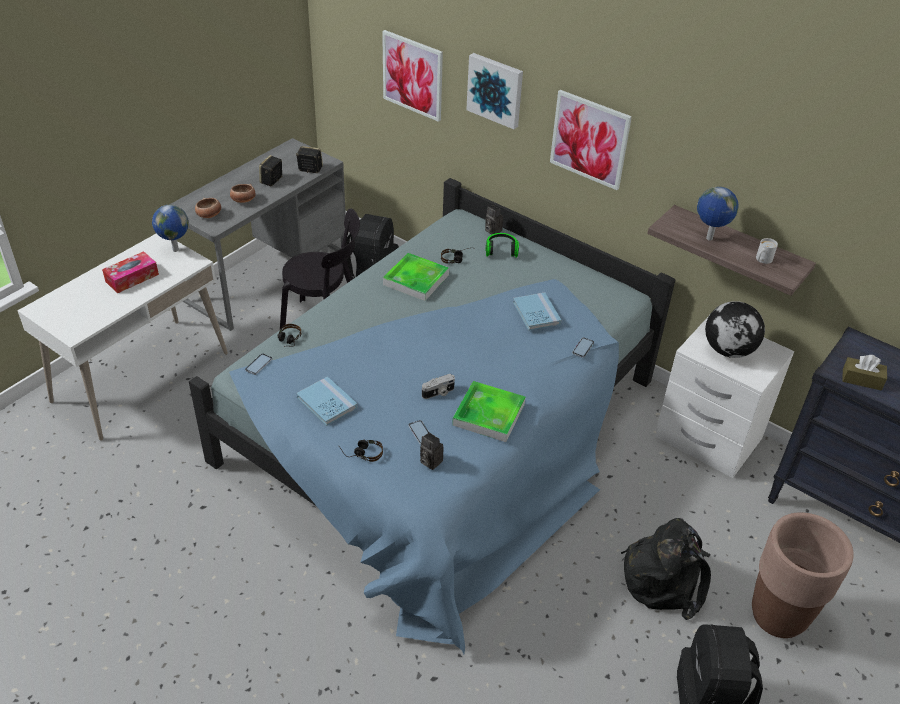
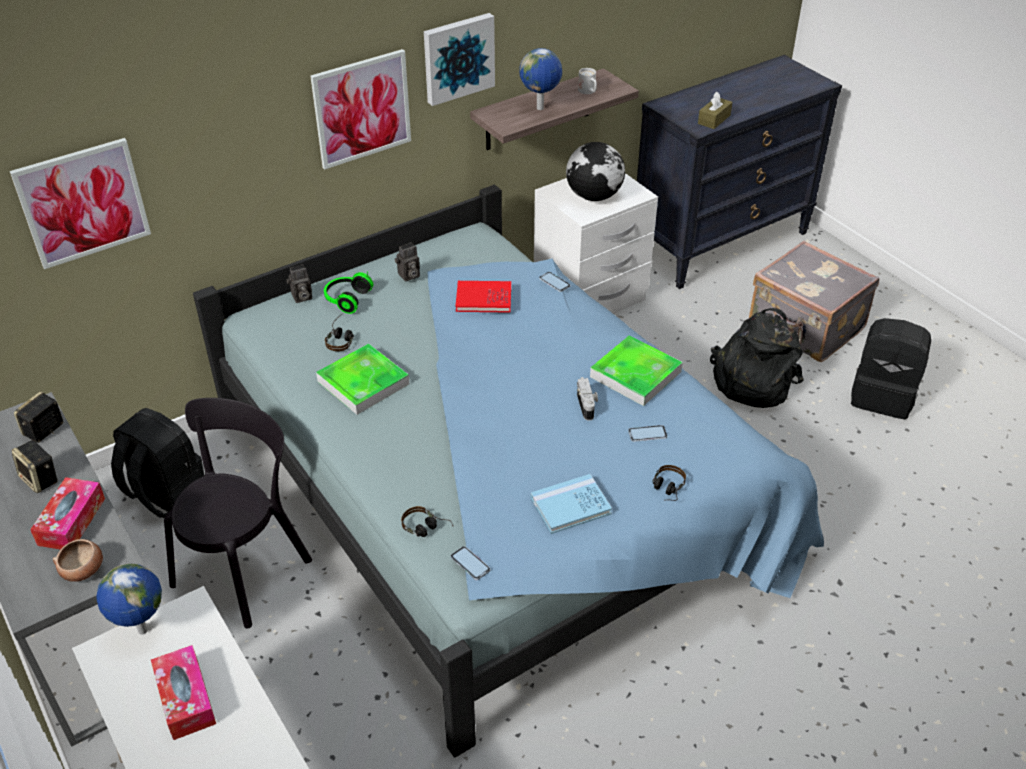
camera: 70 degrees left, 0 degrees up
bowl [230,184,256,203] -> tissue box [30,477,105,550]
camera [420,432,444,470] -> camera moved to [395,242,420,282]
picture [466,53,523,129] -> picture moved to [424,13,495,106]
blue book [513,293,561,331] -> red book [456,281,511,313]
brown planter [752,512,854,638] -> grey suitcase [749,241,879,362]

